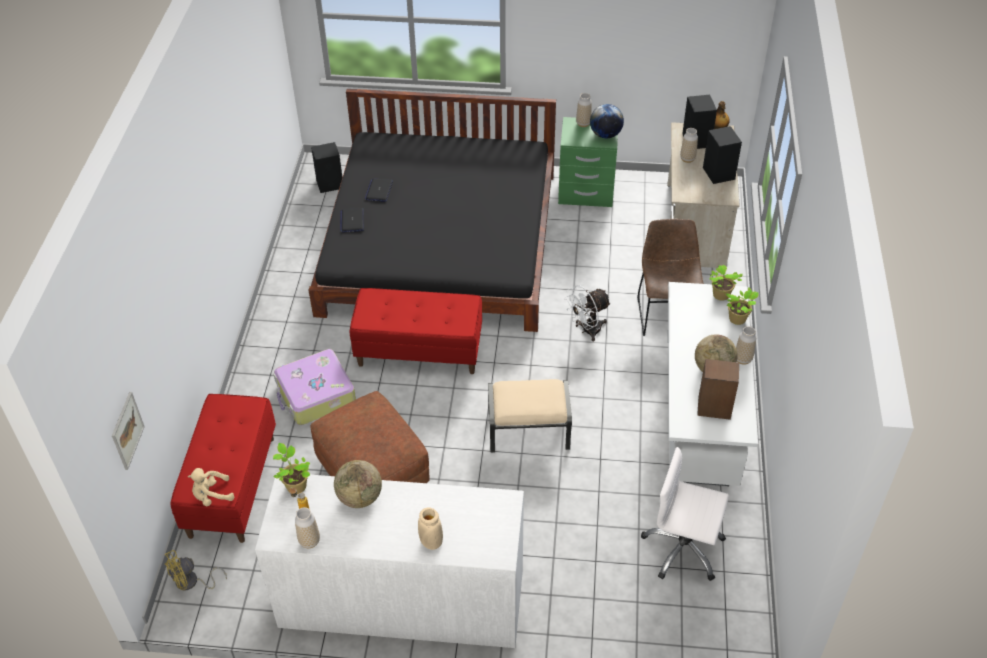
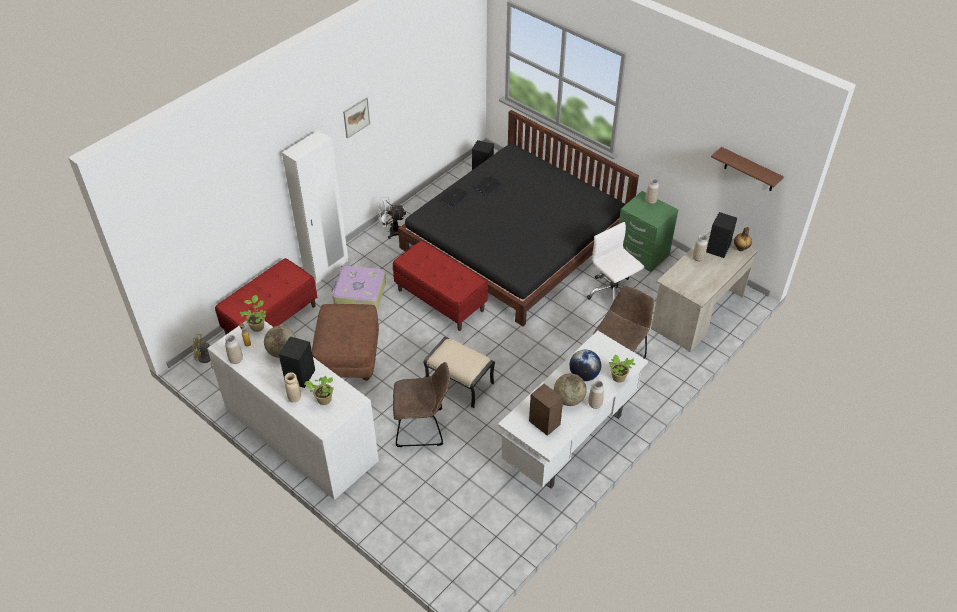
camera: 35 degrees right, 0 degrees up
picture [112,392,145,470] -> picture moved to [343,97,370,139]
beige plush toy [188,468,234,506] -> none
white fan [564,285,611,341] -> white fan moved to [378,197,406,239]
globe [590,104,624,138] -> globe moved to [569,350,601,381]
white office chair [641,447,729,581] -> white office chair moved to [587,222,644,301]
black speaker [703,126,742,184] -> black speaker moved to [279,336,315,388]
potted plant [709,264,743,301] -> potted plant moved to [304,376,334,405]
none -> white wardrobe [282,130,348,284]
none -> brown chair [393,362,450,447]
none -> brown shelf [711,147,784,191]

